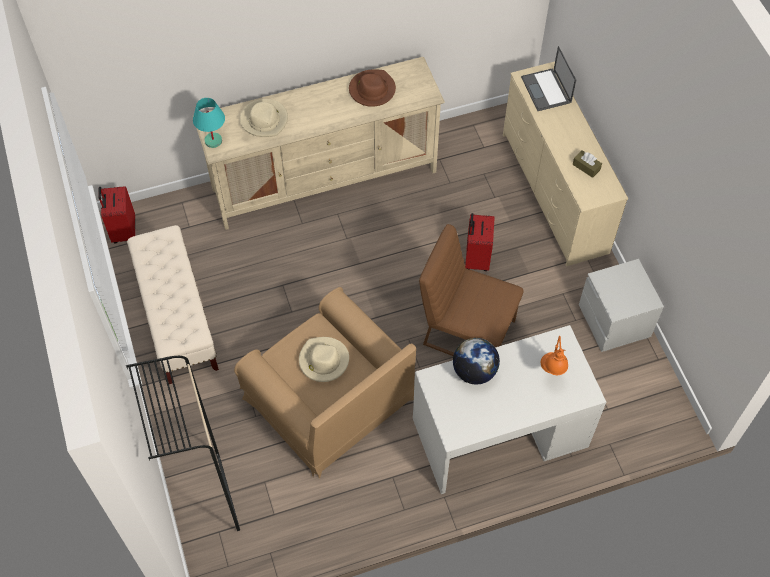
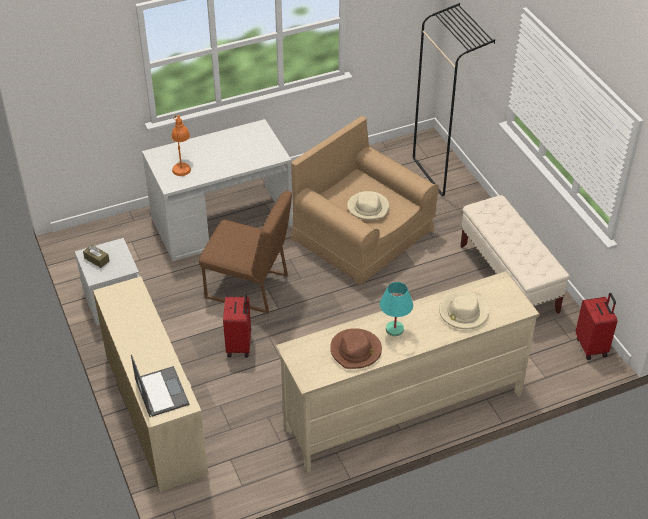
camera: 175 degrees right, 15 degrees down
turquoise table lamp [193,98,225,148] -> turquoise table lamp moved to [380,282,413,336]
globe [453,338,500,385] -> none
brown tissue box [573,150,602,178] -> brown tissue box moved to [83,245,109,268]

